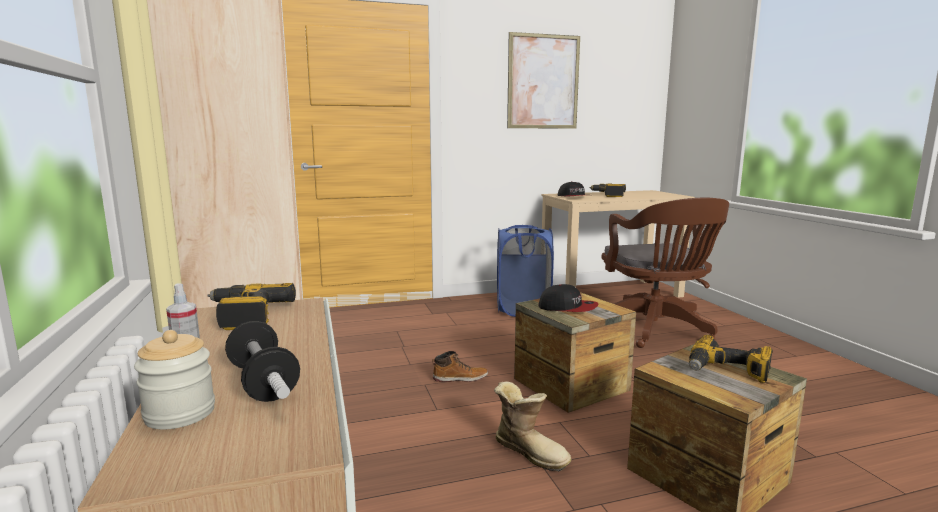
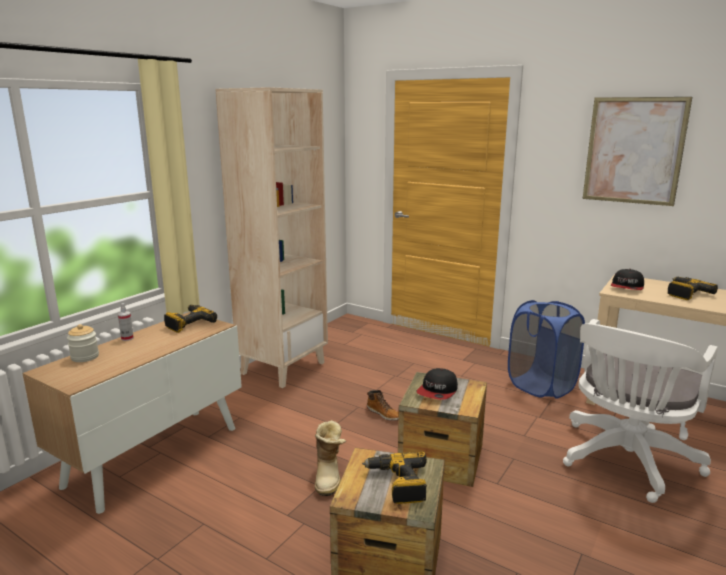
camera: 50 degrees right, 5 degrees up
dumbbell [225,321,300,402] -> none
cap [538,284,598,312] -> cap turned 45 degrees clockwise [416,368,458,400]
brown office chair [601,197,729,348] -> white office chair [563,319,718,503]

